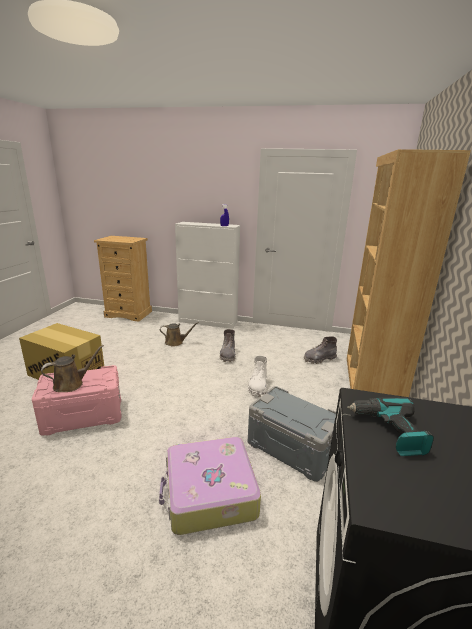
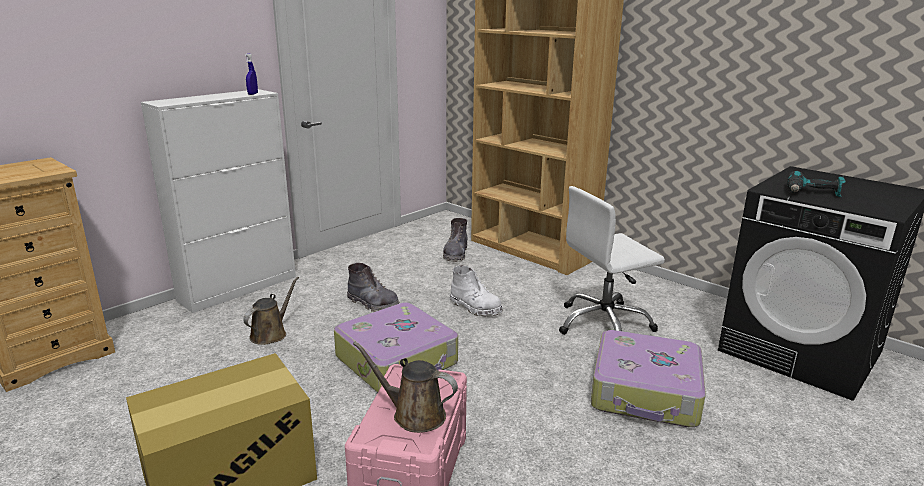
camera: 60 degrees left, 0 degrees up
brown watering can [41,345,104,392] -> brown watering can turned 60 degrees counterclockwise [353,342,458,433]
grey storage box [248,386,336,482] -> white office chair [559,186,665,335]
none -> suitcase [334,302,458,392]

